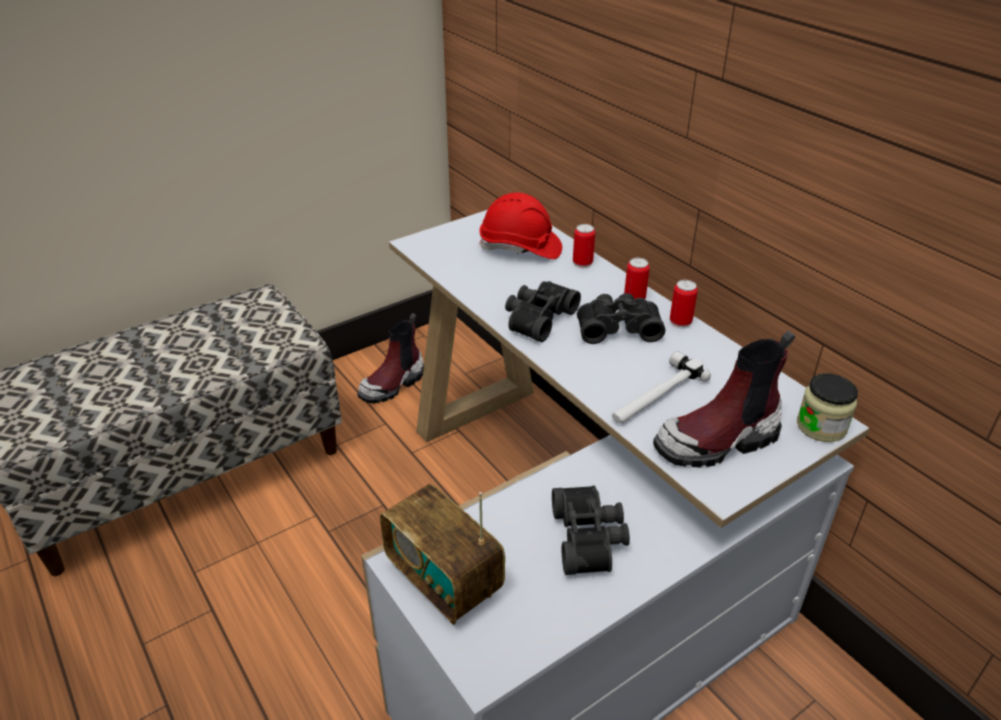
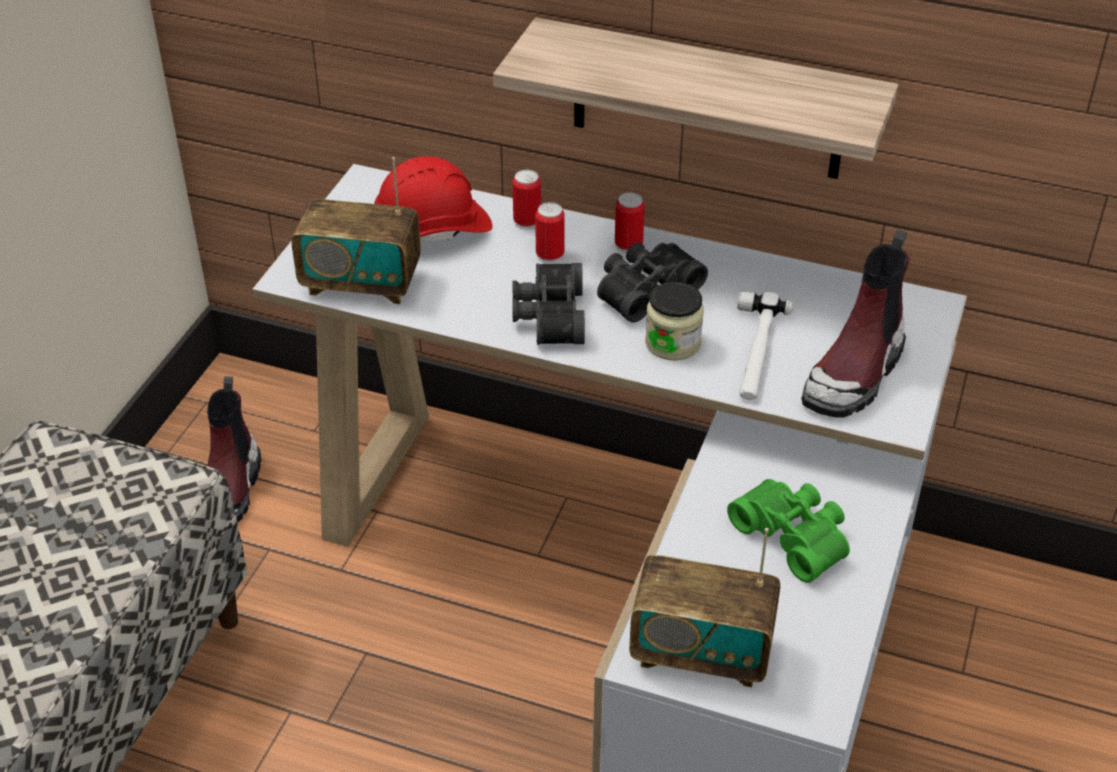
camera: 35 degrees left, 5 degrees up
black binoculars [552,486,630,575] -> green binoculars [727,479,850,583]
can [670,280,698,328] -> can moved to [535,202,565,263]
jar [797,373,858,442] -> jar moved to [645,282,704,361]
none -> radio [291,157,421,304]
none -> shelf [493,17,899,179]

